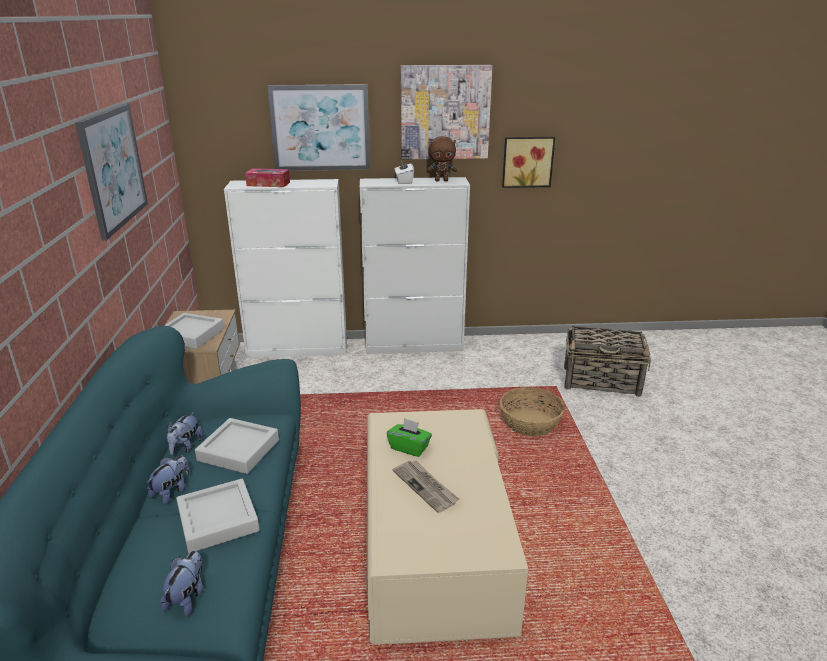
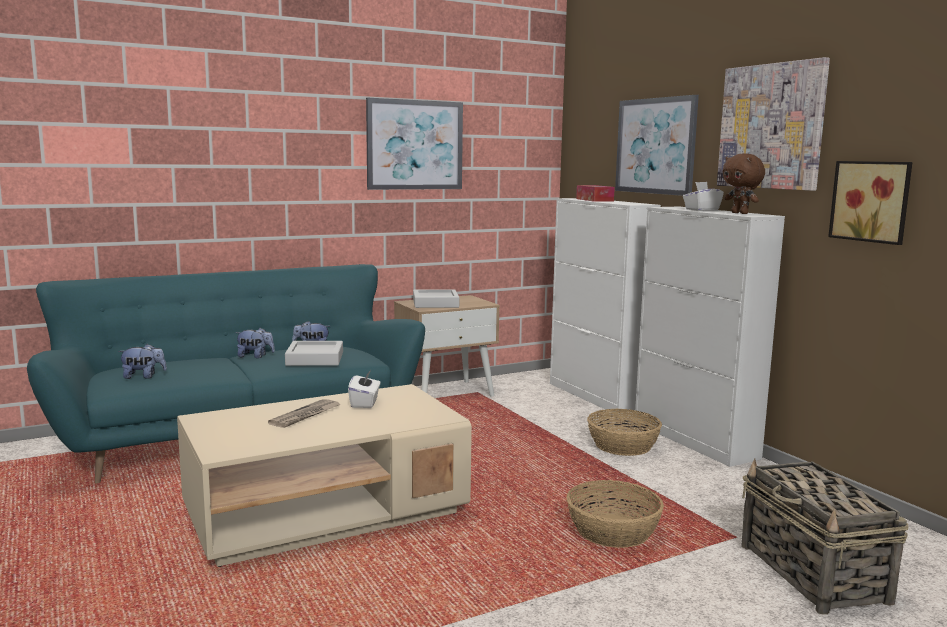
camera: 65 degrees right, 15 degrees down
grey tray [176,479,260,553] -> none
green tissue box [387,418,432,457] -> white tissue box [348,370,380,408]
none -> basket [587,409,662,456]

